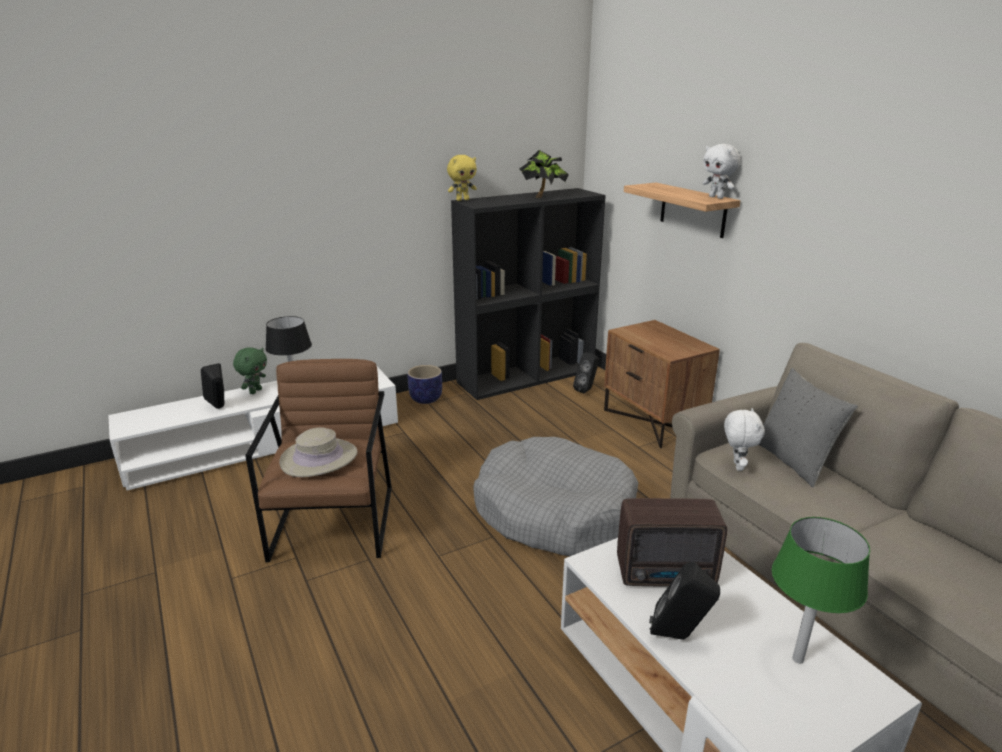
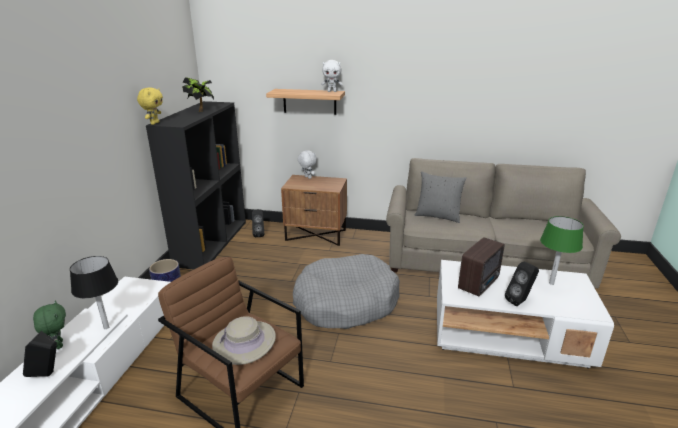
camera: 50 degrees left, 0 degrees up
white plush toy [724,408,765,471] -> white plush toy moved to [298,150,317,179]

